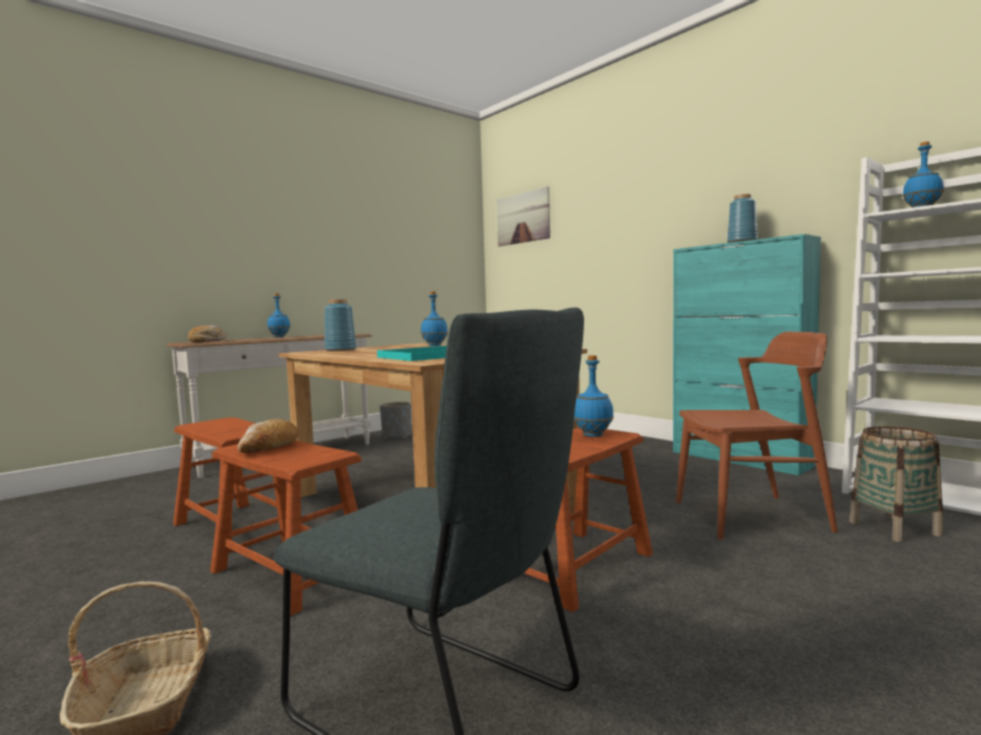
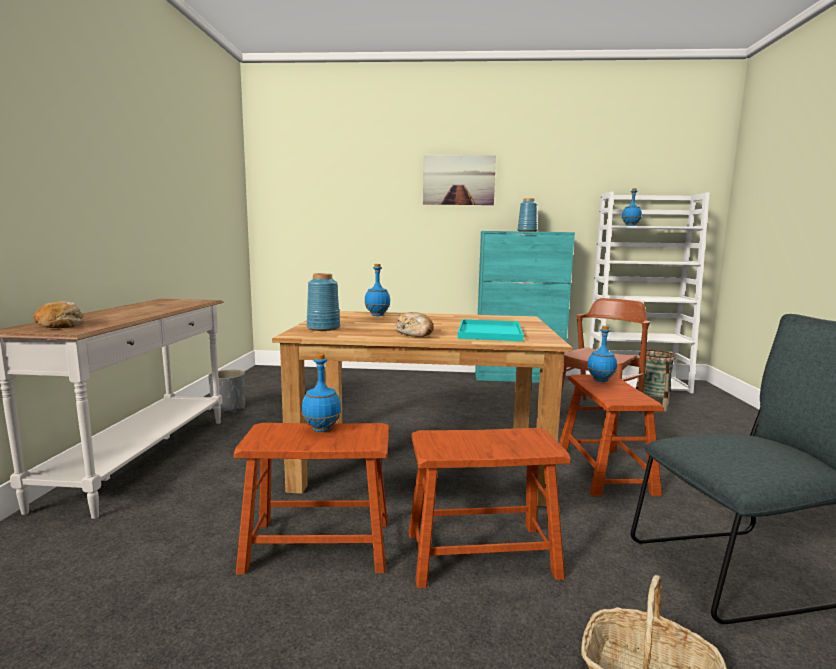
camera: 45 degrees left, 5 degrees up
bread [238,419,299,453] -> bread moved to [395,312,434,337]
blue bottle [267,294,290,337] -> blue bottle moved to [302,353,341,432]
picture [497,186,550,246] -> picture moved to [423,155,496,205]

